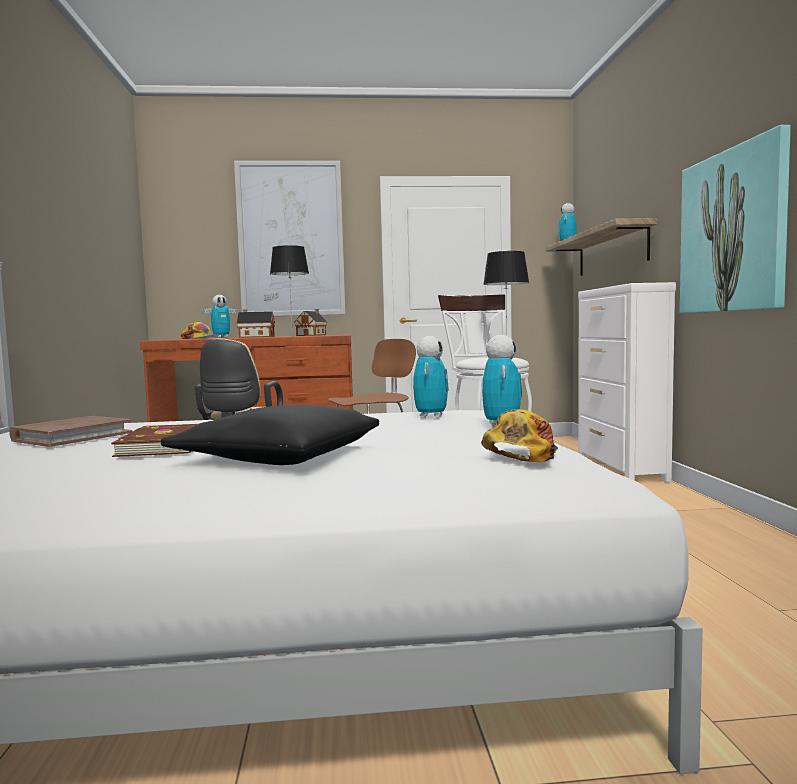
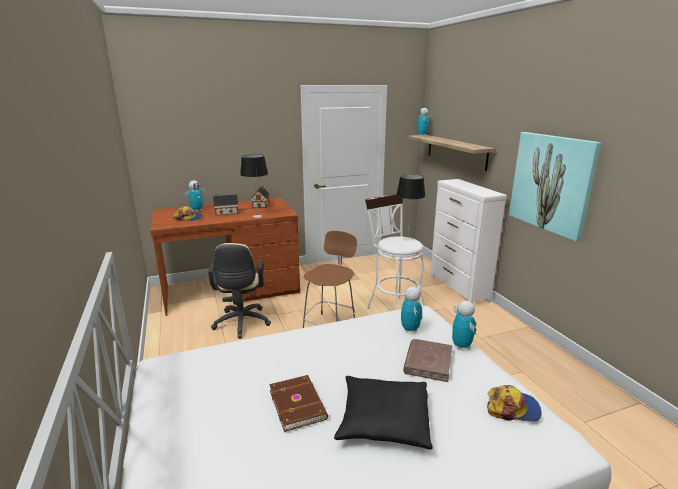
camera: 15 degrees left, 15 degrees up
brown book [9,416,133,447] -> brown book moved to [403,339,452,382]
picture [234,161,346,316] -> none
cap [481,409,558,462] -> cap turned 90 degrees clockwise [487,385,542,422]

